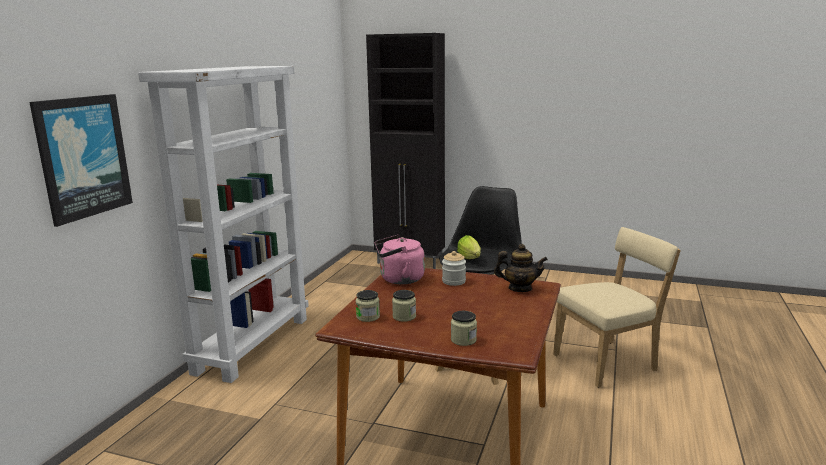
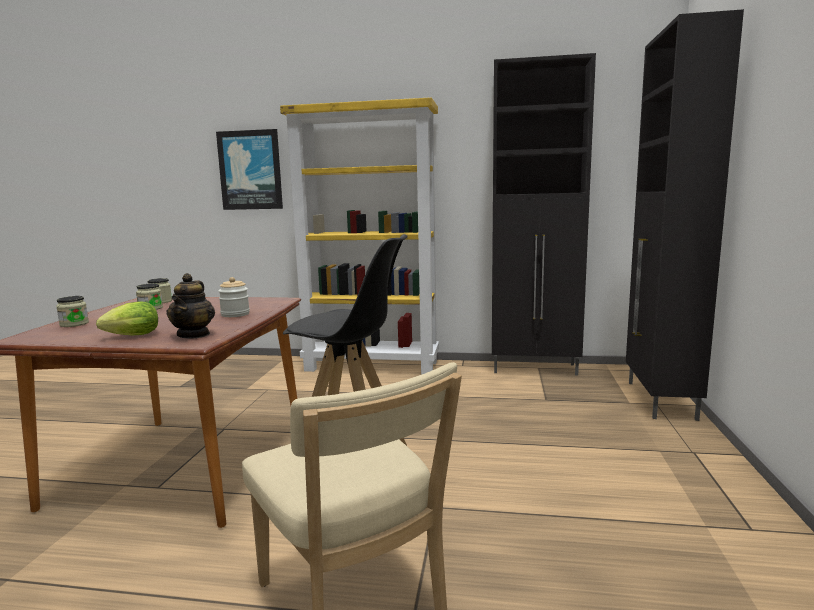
camera: 80 degrees right, 5 degrees down
white bookcase [138,66,309,383] -> yellow bookcase [280,97,439,375]
pink kettle [375,235,425,284] -> none
lettuce [457,235,481,259] -> lettuce moved to [96,302,158,335]
none -> black cabinet [492,53,596,376]

